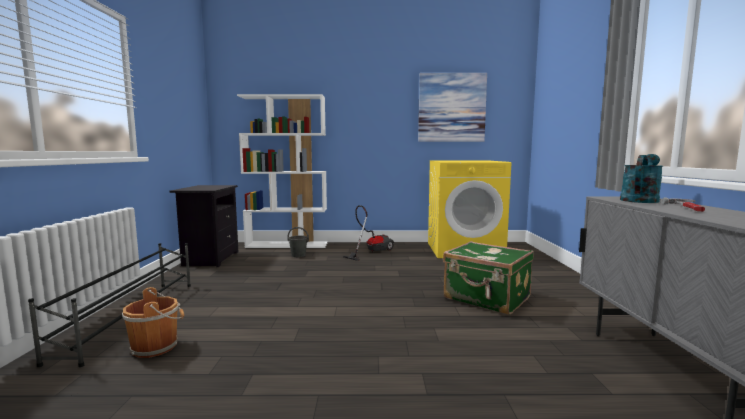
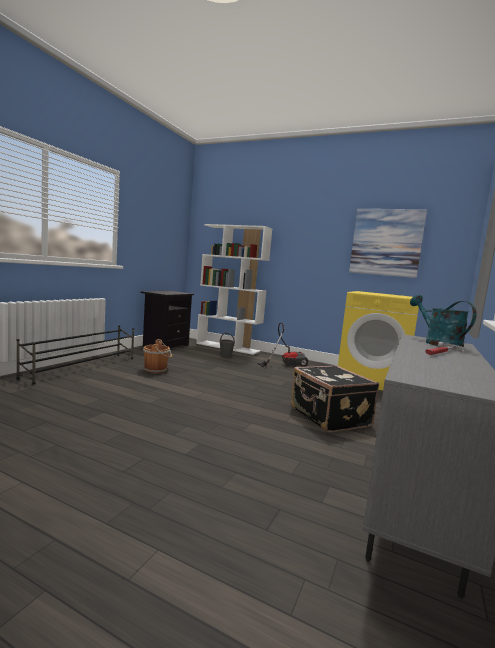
camera: 25 degrees right, 0 degrees up
brown bucket [122,287,184,358] -> brown bucket moved to [143,339,172,374]
green suitcase [443,241,534,315] -> black suitcase [291,365,379,432]
turquoise watering can [620,154,663,203] -> turquoise watering can turned 90 degrees counterclockwise [410,295,477,347]

